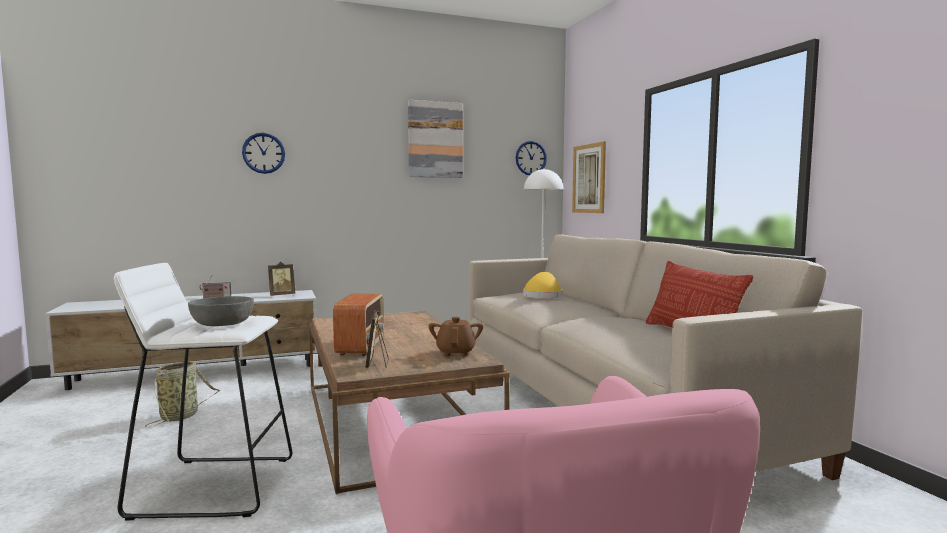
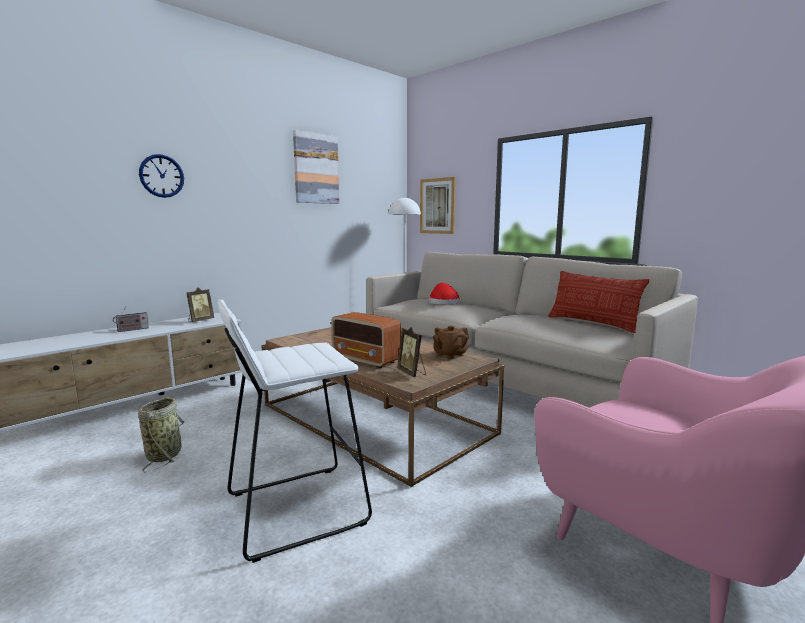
camera: 25 degrees left, 5 degrees up
grey bowl [188,296,254,326] -> none
radio [333,293,384,356] -> radio turned 150 degrees clockwise [331,312,401,368]
brown teapot [428,317,483,357] -> brown teapot turned 105 degrees counterclockwise [433,326,469,359]
wall clock [516,141,547,175] -> none
yellow hat [523,272,562,298] -> red hat [429,283,460,304]

